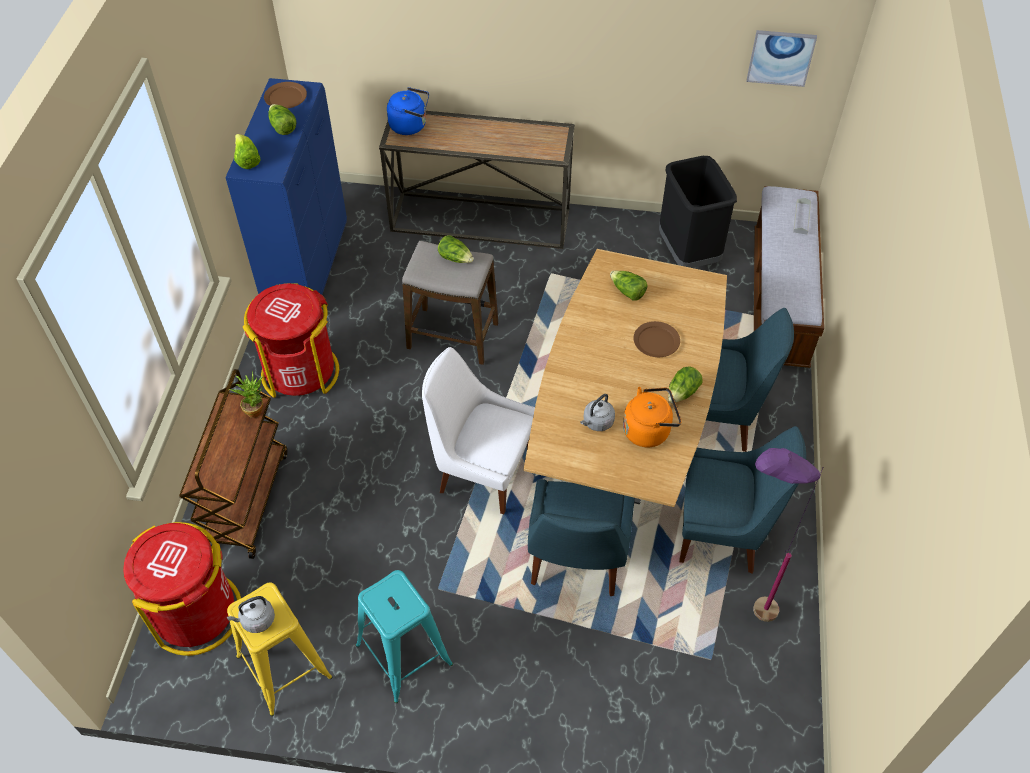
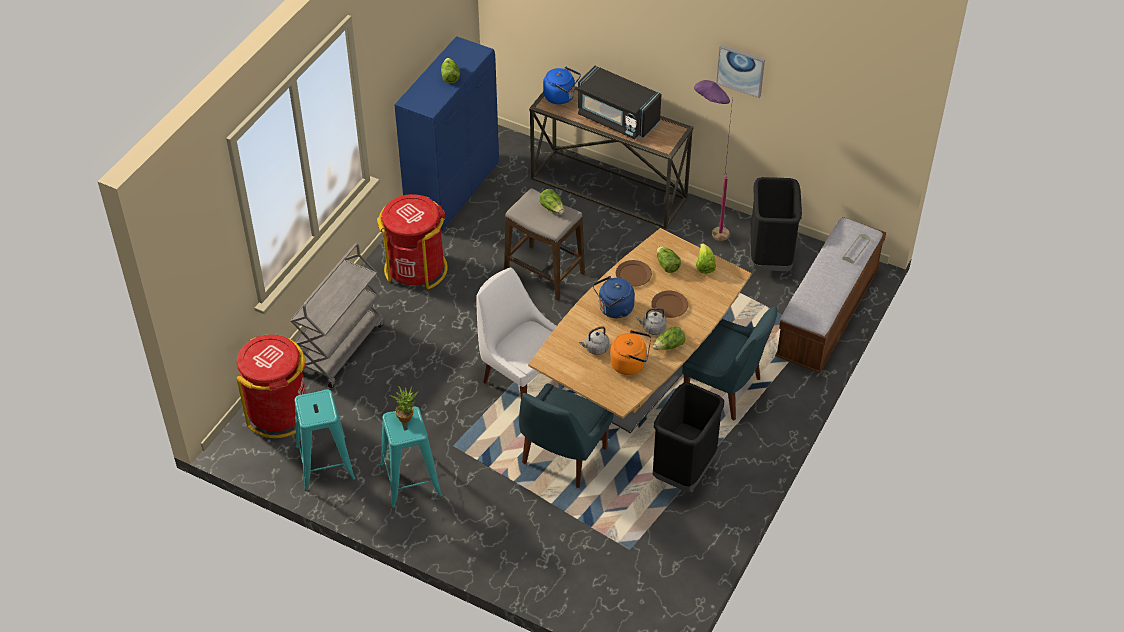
camera: 20 degrees right, 5 degrees down
brown cart [179,369,287,559] -> grey cart [290,243,384,388]
yellow stool [227,583,332,716] -> turquoise stool [295,390,356,491]
grey kettle [227,596,275,633] -> grey kettle moved to [636,308,667,335]
potted plant [229,371,263,418] -> potted plant moved to [389,386,418,423]
lettuce [234,134,261,169] -> lettuce moved to [696,243,716,274]
brown plate [264,82,307,109] -> brown plate moved to [616,260,652,287]
blue chair [679,426,806,574] -> black trash can [653,382,724,492]
picture [747,30,817,87] -> picture moved to [716,45,765,98]
purple floor lamp [753,448,823,622] -> purple floor lamp moved to [694,80,733,241]
none -> black microwave [578,66,661,139]
none -> blue kettle [593,276,635,318]

